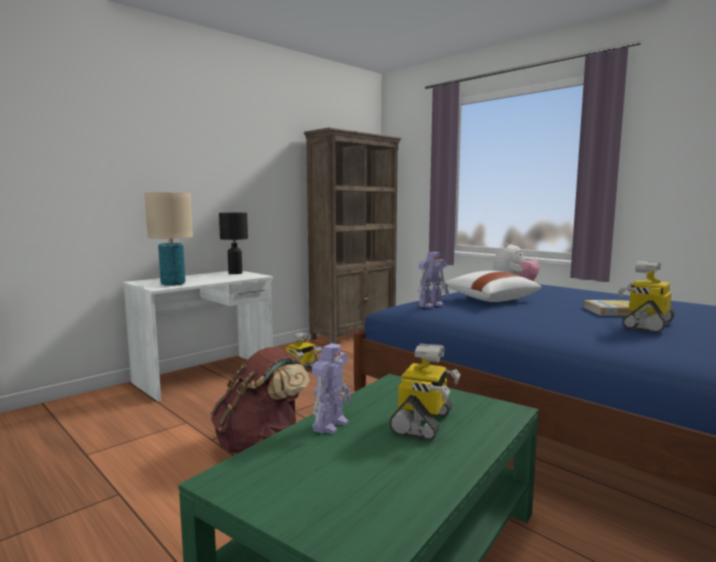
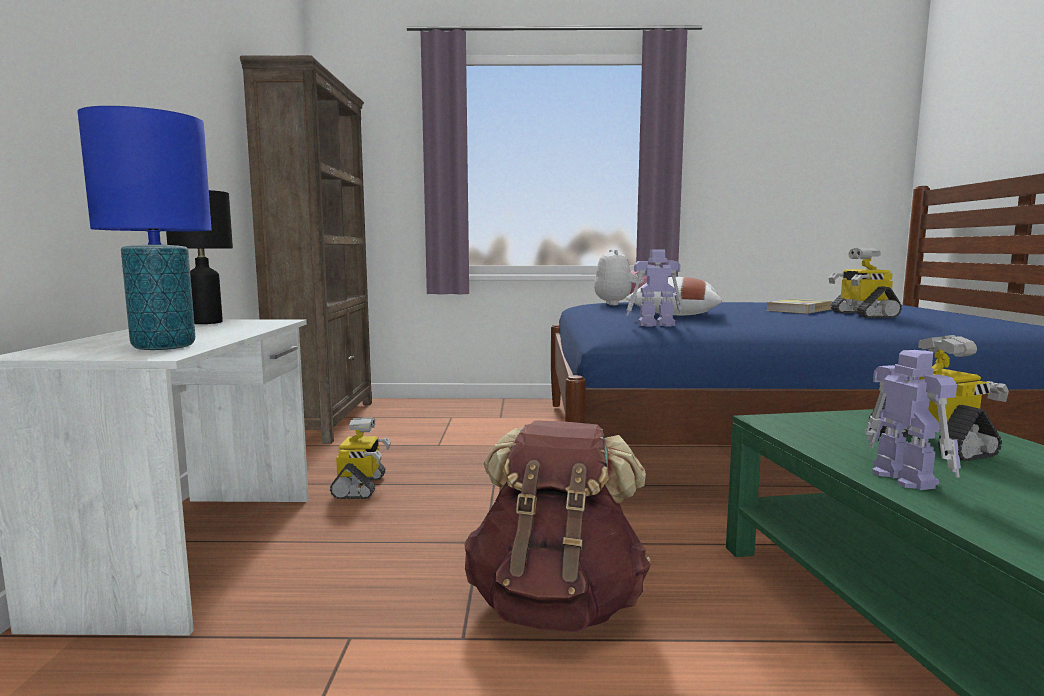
camera: 45 degrees left, 0 degrees up
beige table lamp [144,193,193,286] -> blue table lamp [77,106,212,350]
toy robot [417,252,449,308] -> toy robot turned 105 degrees counterclockwise [626,249,683,327]

